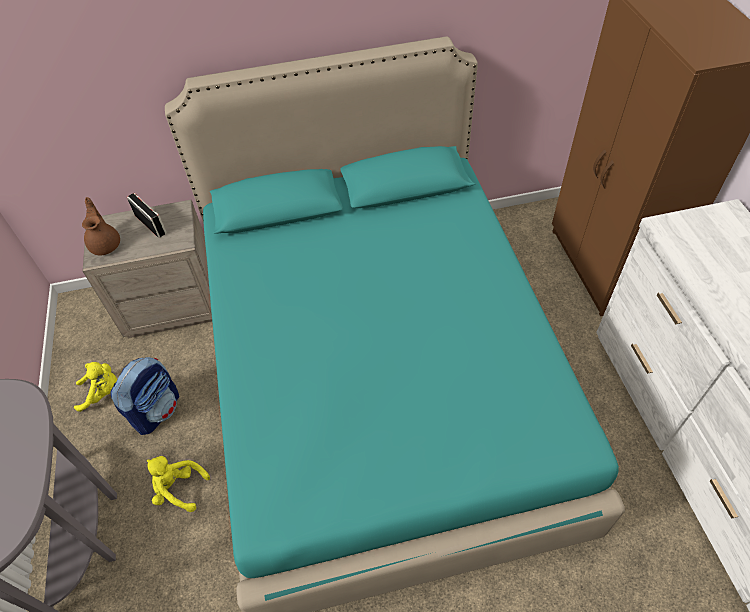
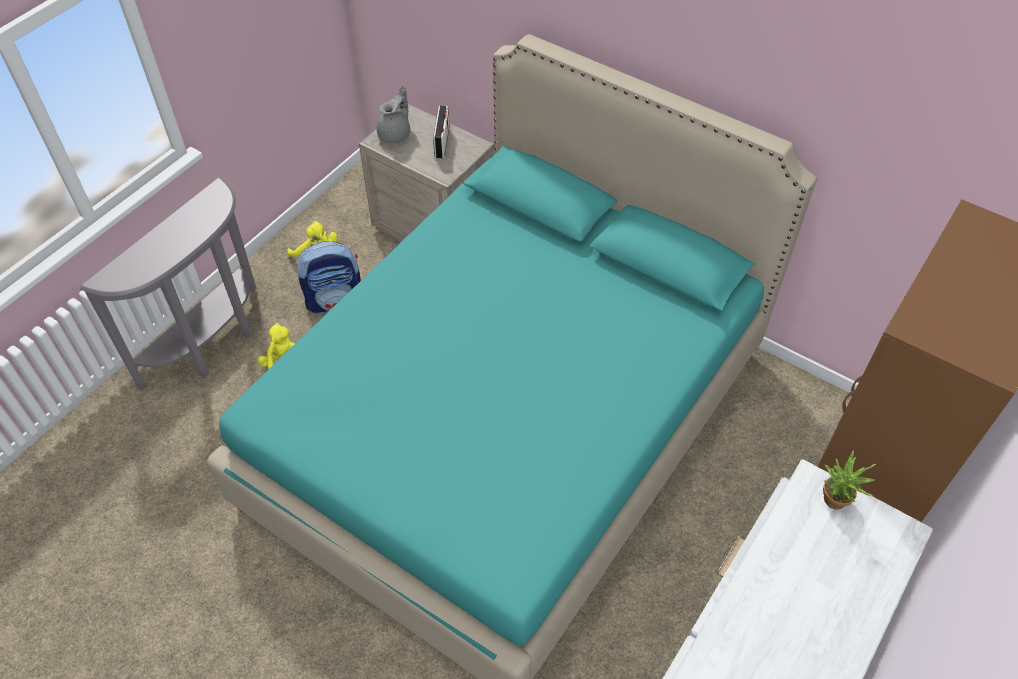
camera: 45 degrees right, 0 degrees up
brown teapot [82,197,120,256] -> grey teapot [376,85,410,143]
none -> potted plant [823,450,876,510]

